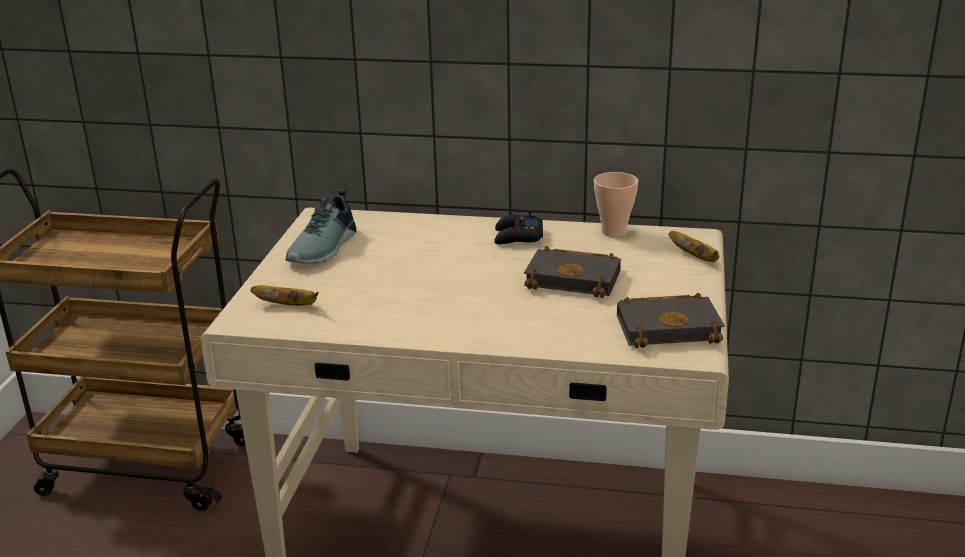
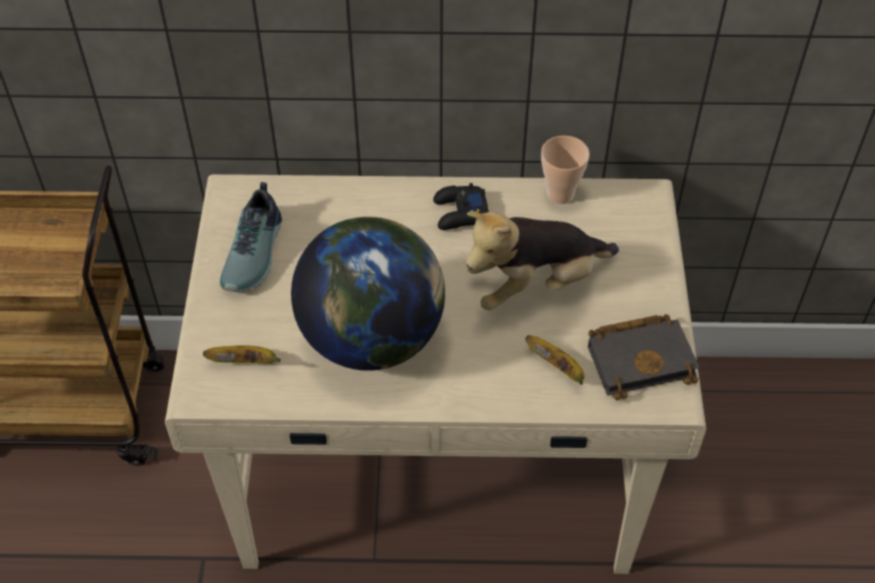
camera: 10 degrees left, 25 degrees up
black book [524,246,621,298] -> plush toy [466,211,619,310]
banana [668,231,720,262] -> banana moved to [525,335,584,385]
none -> globe [291,217,445,371]

